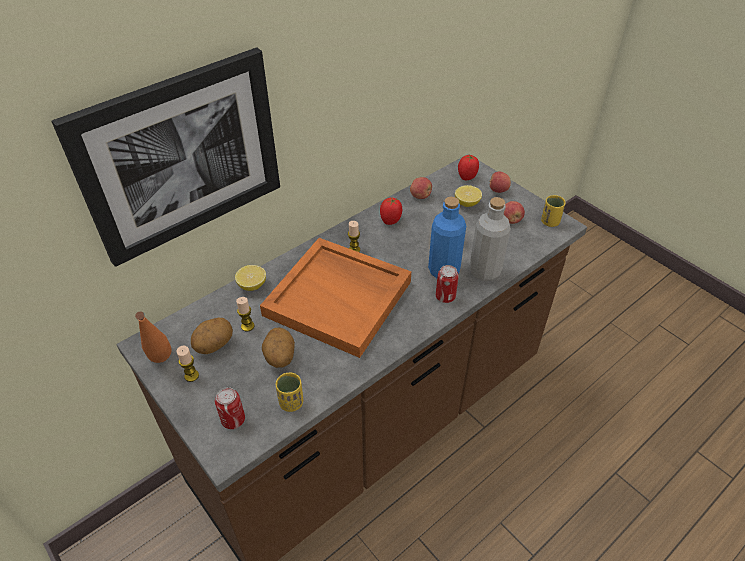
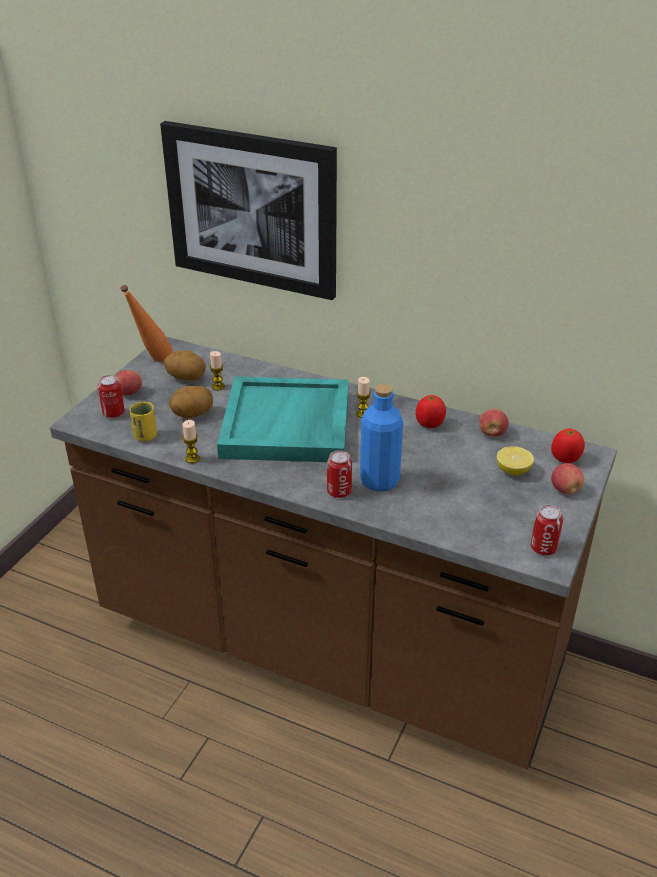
camera: 65 degrees right, 10 degrees down
candle [177,345,199,382] -> candle moved to [182,420,200,463]
lemon [235,265,266,291] -> none
orange tray [260,238,411,358] -> turquoise tray [217,376,349,462]
grey bottle [470,197,511,281] -> none
apple [504,201,525,224] -> apple moved to [116,370,142,396]
yellow cup [541,195,565,227] -> can [531,505,563,555]

